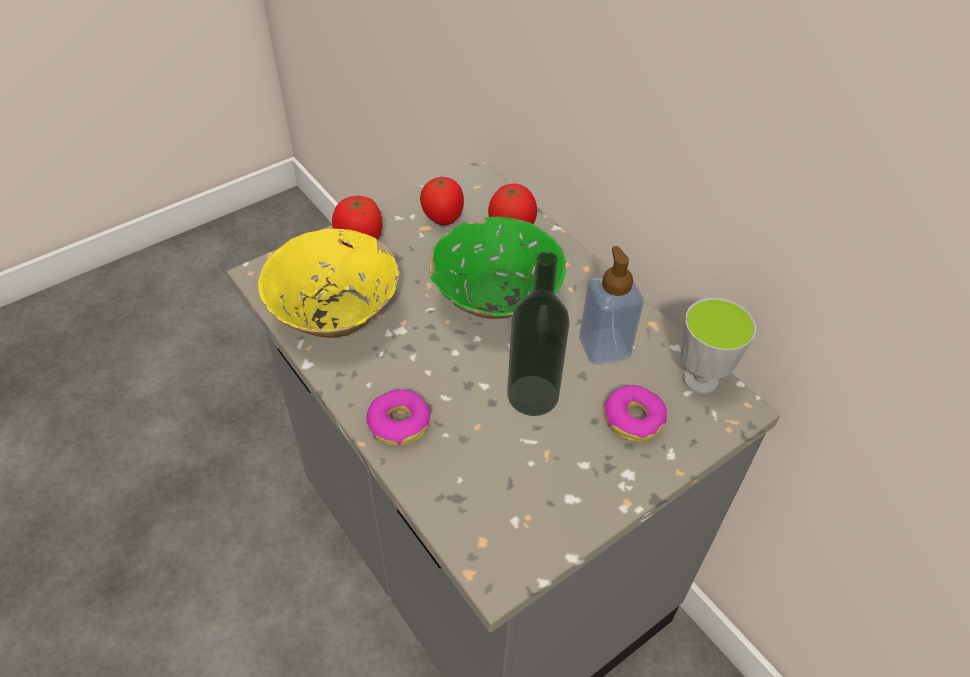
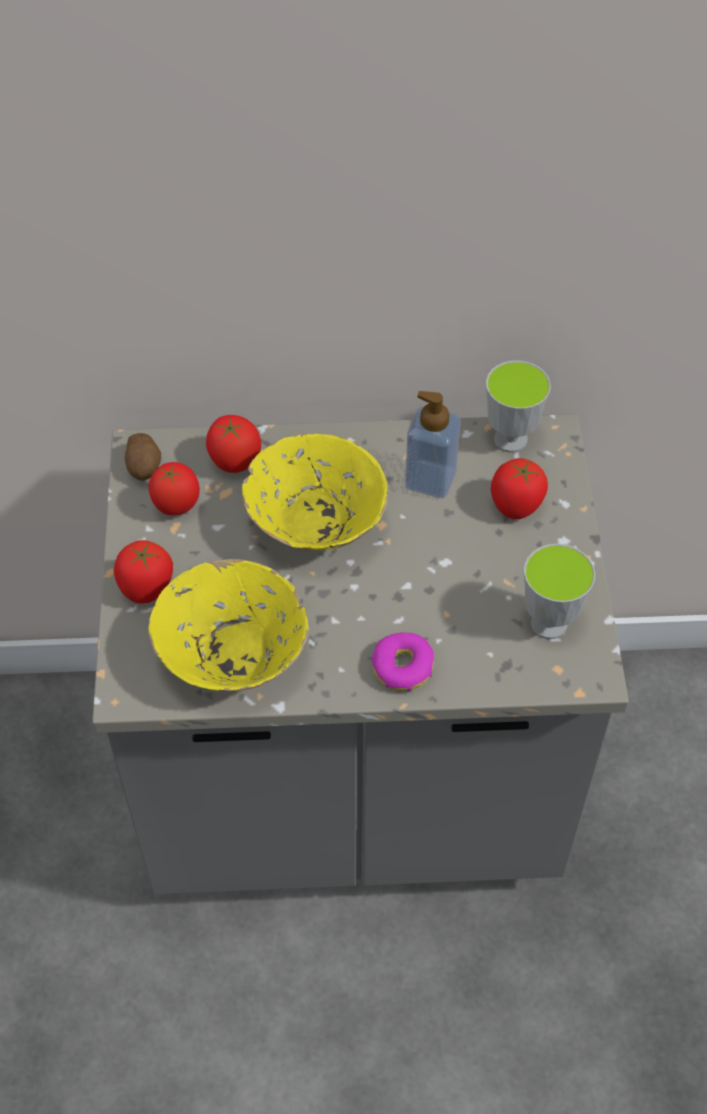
camera: 55 degrees left, 5 degrees up
green bowl [429,217,566,319] -> yellow bowl [242,434,388,550]
bottle [507,251,570,416] -> none
donut [604,385,667,442] -> tomato [491,458,548,519]
none -> potato [125,433,161,481]
none -> cup [524,544,595,639]

